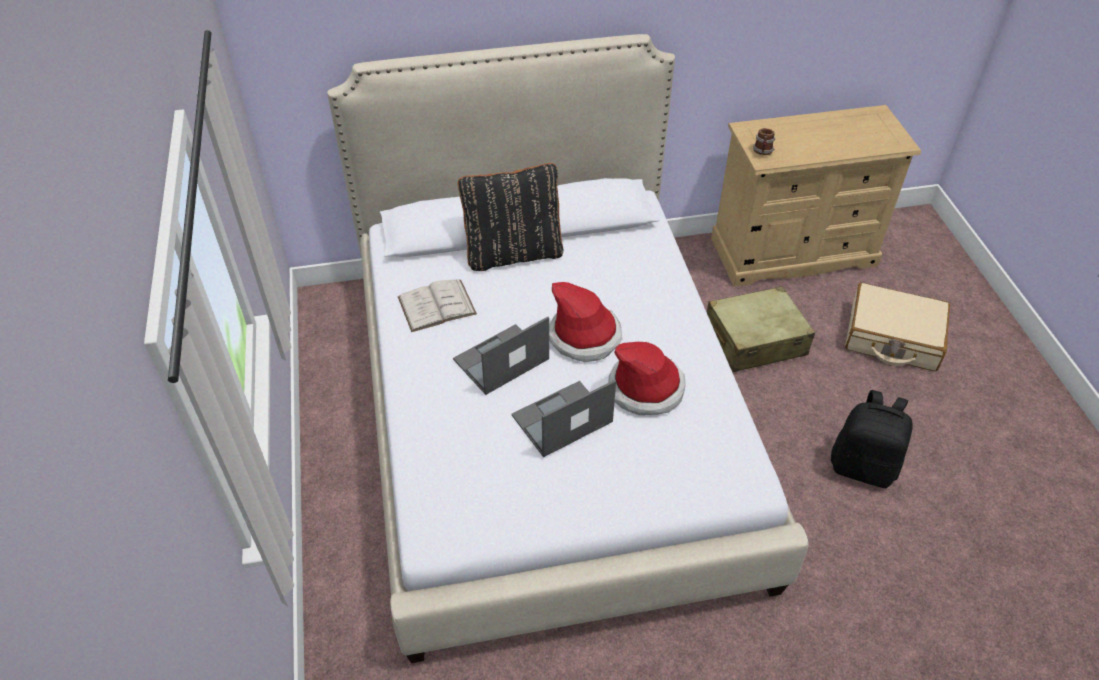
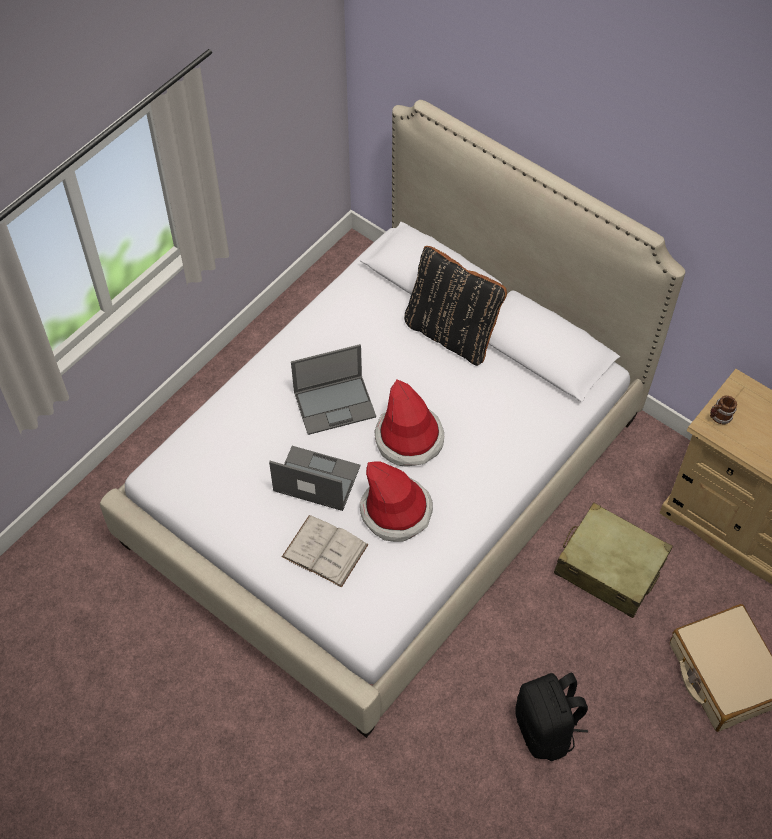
camera: 50 degrees right, 10 degrees up
white book [398,279,477,332] -> white book moved to [282,515,369,587]
laptop [453,317,549,395] -> laptop turned 150 degrees clockwise [291,344,376,435]

